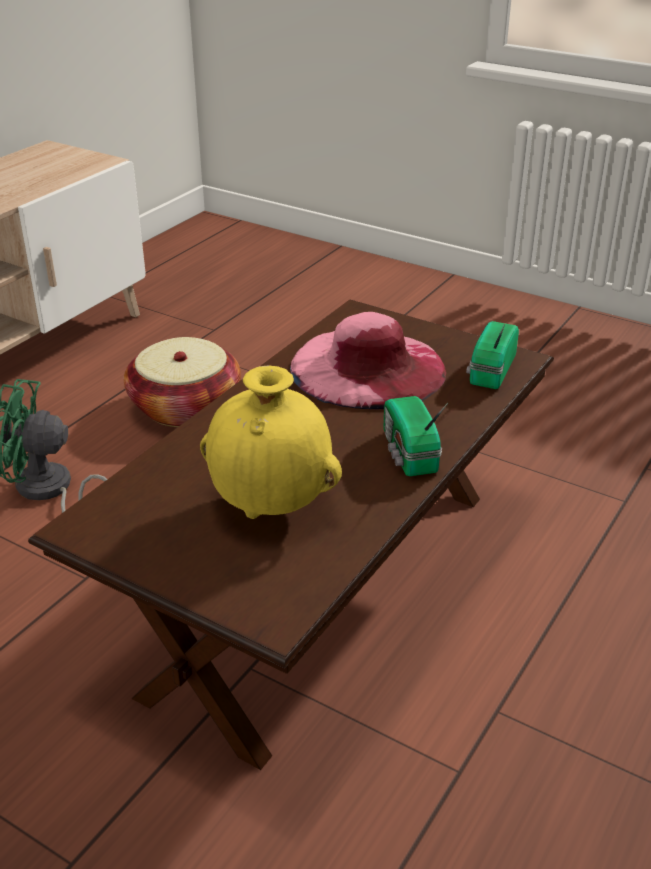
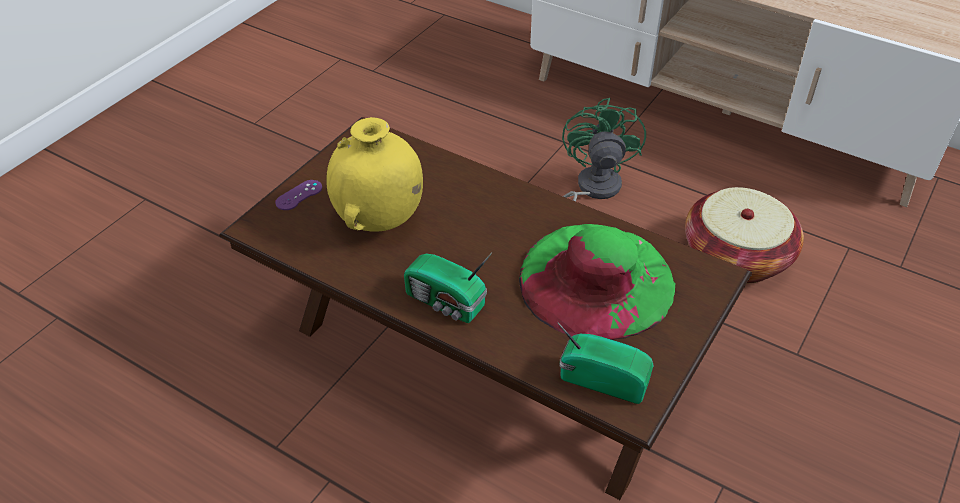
camera: 90 degrees right, 10 degrees up
pink hat [290,312,446,409] -> green hat [519,224,675,340]
radio [384,396,448,476] -> radio turned 135 degrees counterclockwise [404,252,493,323]
none -> purple game controller [275,180,322,210]

